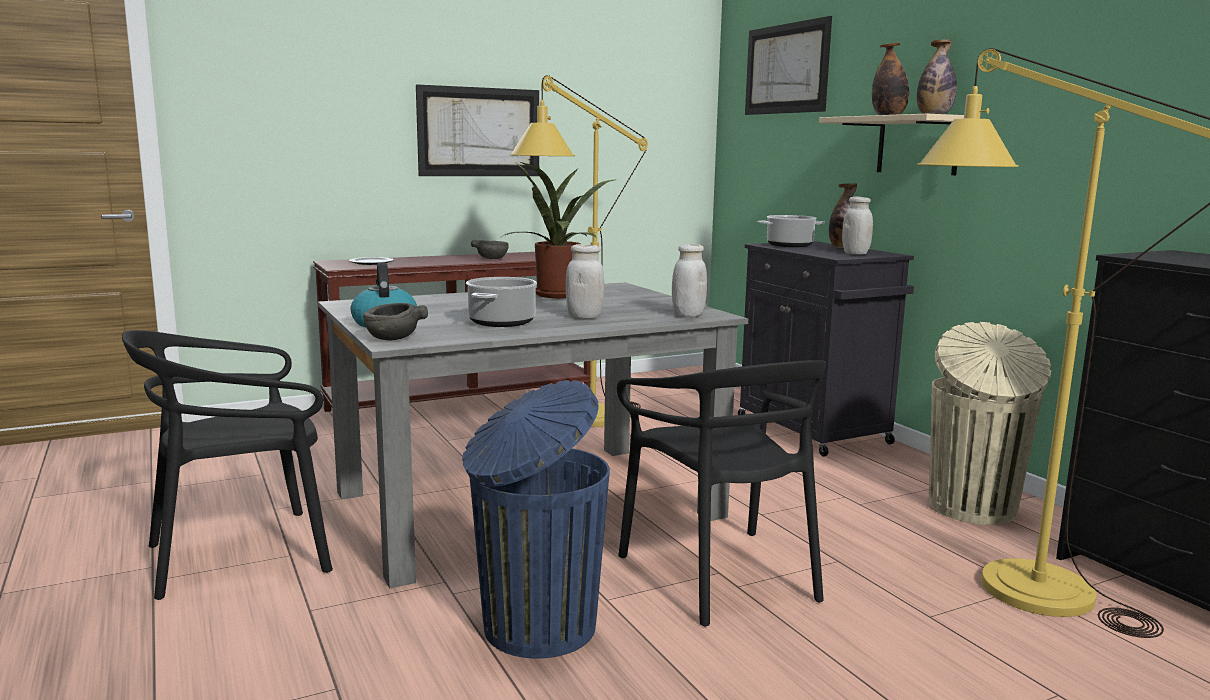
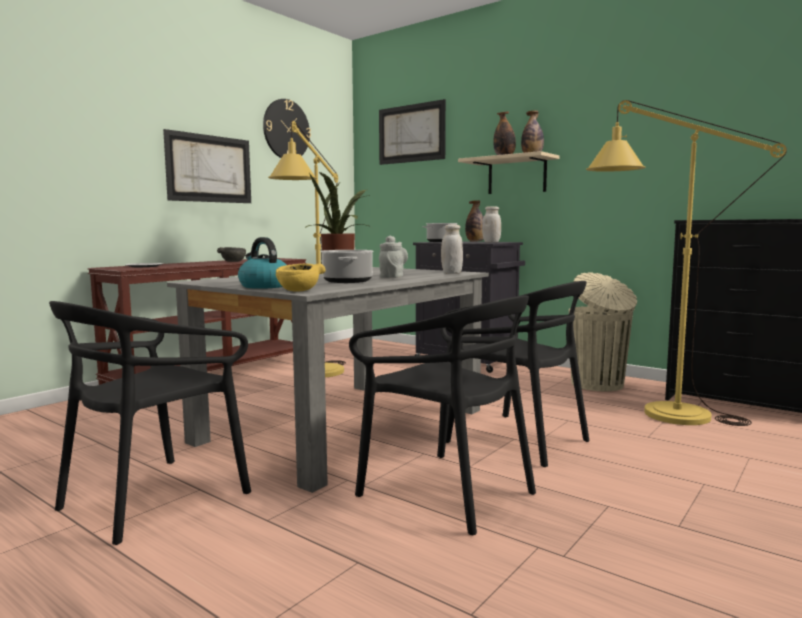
camera: 25 degrees left, 5 degrees down
grey bowl [363,303,428,341] -> yellow bowl [276,264,326,292]
blue trash can [462,380,610,658] -> black chair [349,295,536,535]
white jar [566,244,605,319] -> grey teapot [379,235,408,278]
none -> wall clock [263,99,311,158]

